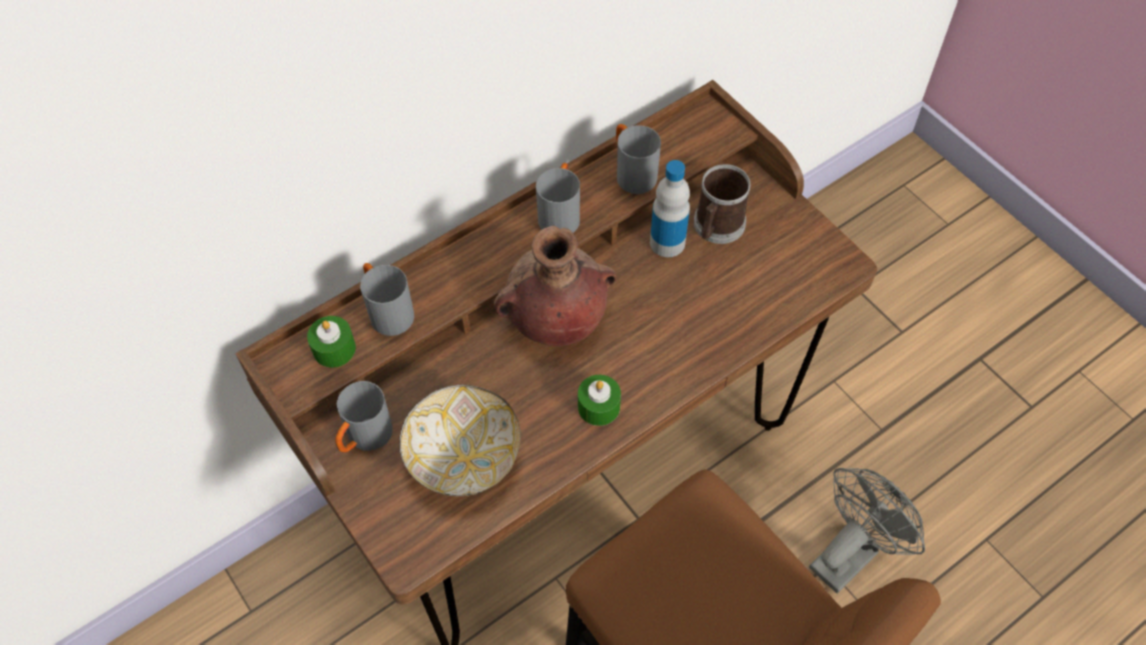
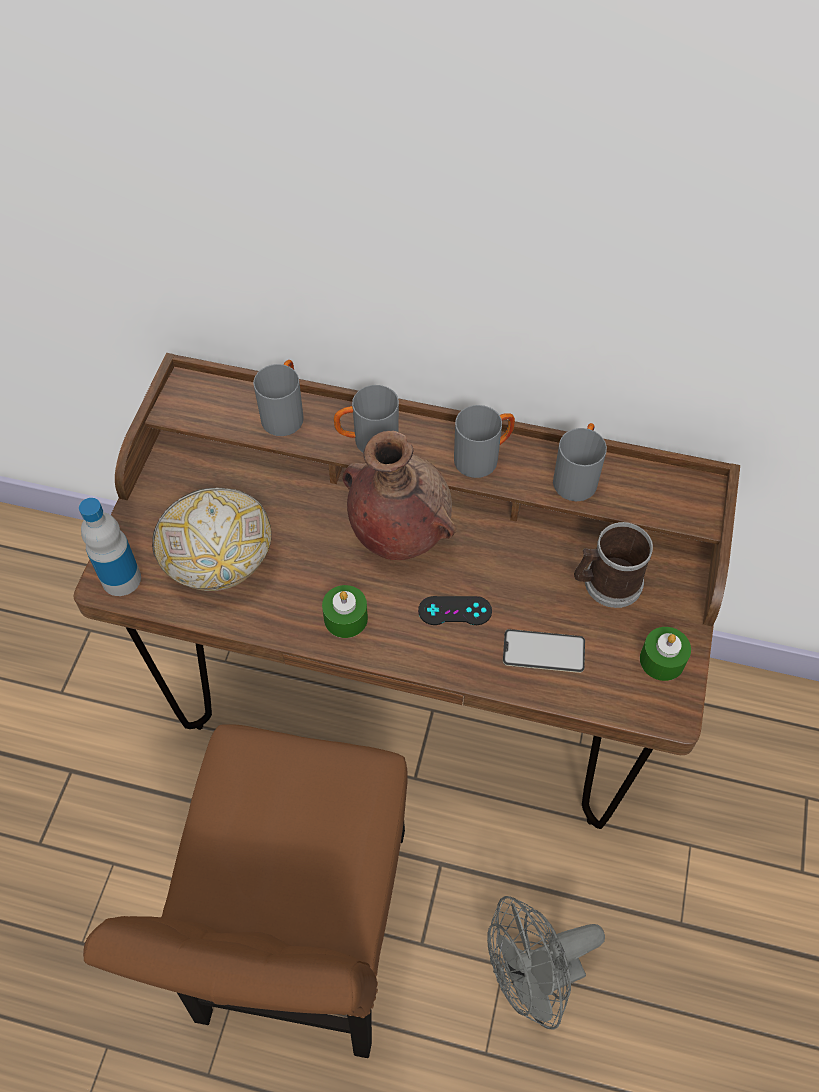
camera: 50 degrees right, 0 degrees up
green candle [307,316,356,368] -> green candle moved to [640,627,691,681]
grey mug [335,381,393,453] -> grey mug moved to [334,385,399,453]
bottle [650,160,690,257] -> bottle moved to [79,498,141,596]
grey fan [809,468,925,593] -> grey fan turned 150 degrees clockwise [487,896,605,1030]
none -> black game controller [418,596,492,625]
none -> phone [503,629,585,673]

